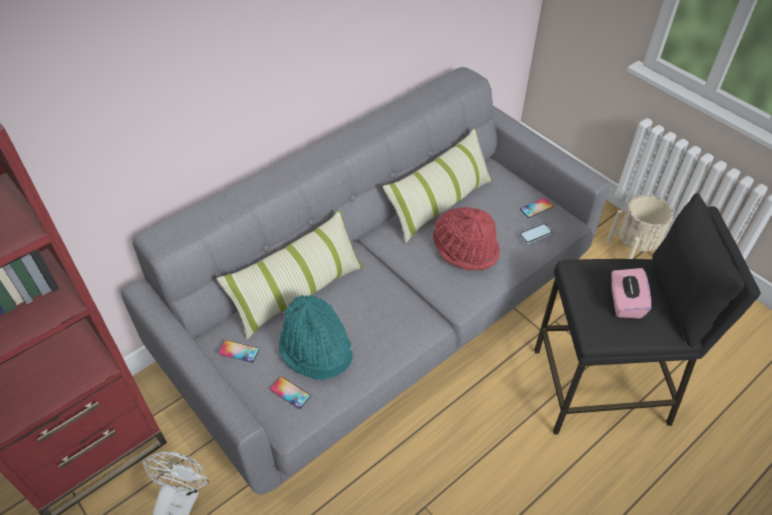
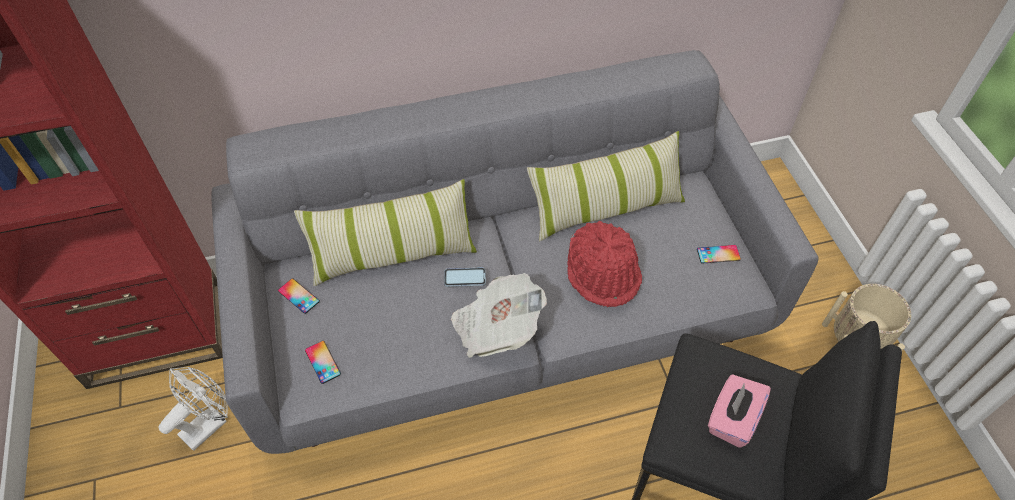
camera: 25 degrees right, 5 degrees up
turquoise hat [279,295,353,380] -> none
phone [519,223,553,244] -> phone moved to [444,268,486,287]
none -> newspaper [451,273,547,357]

